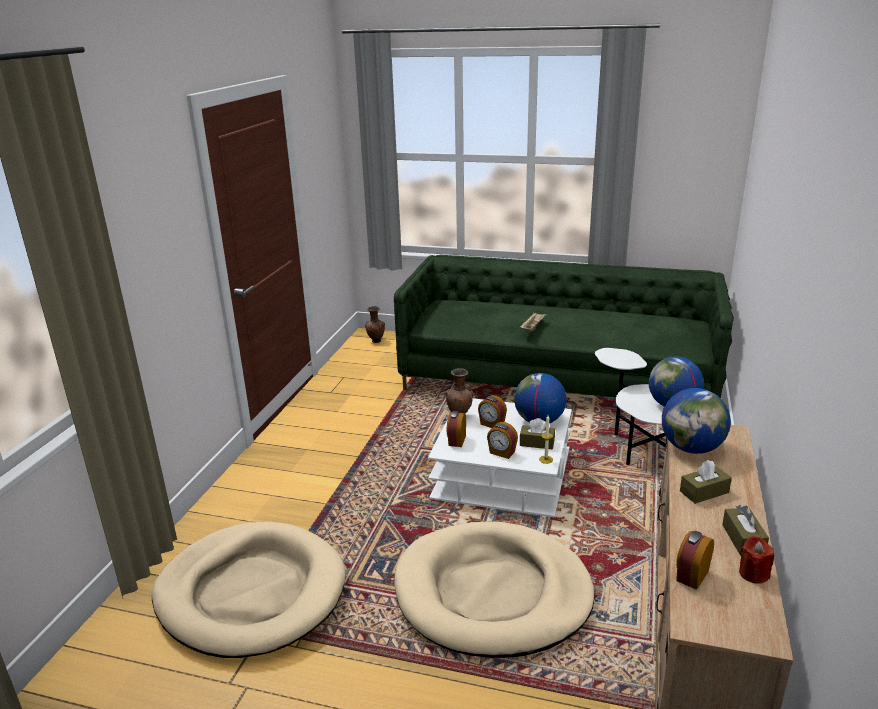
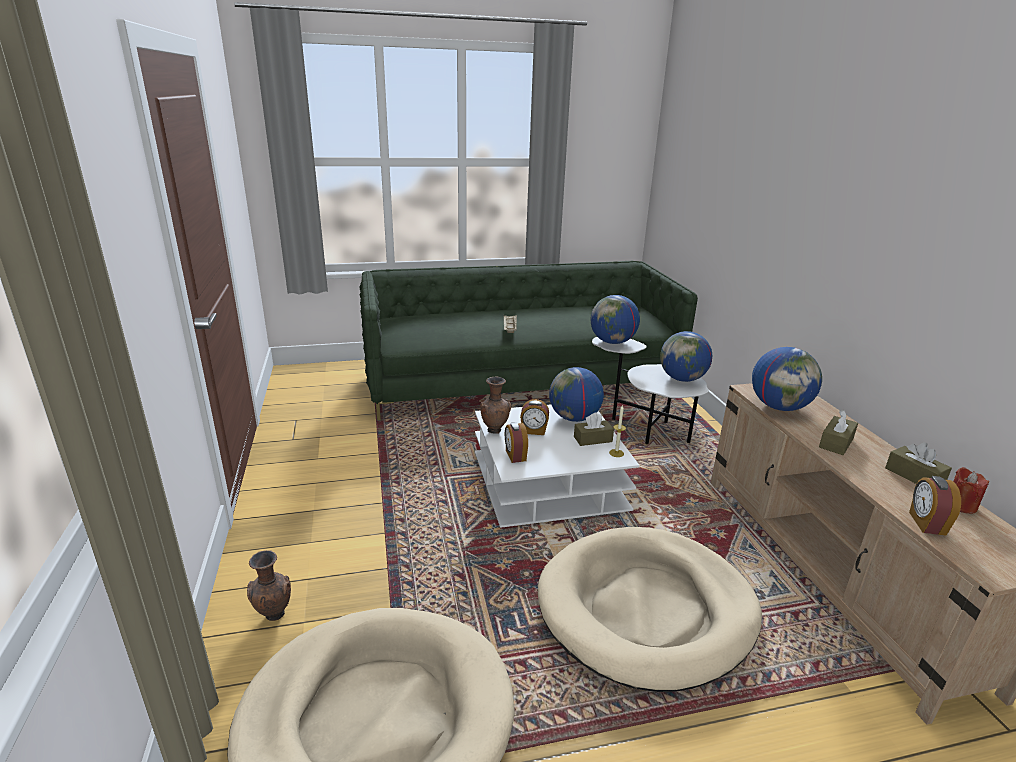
camera: 30 degrees left, 0 degrees up
brown vase [365,306,385,343] -> brown vase moved to [247,550,291,621]
alarm clock [487,422,518,459] -> none
none -> globe [591,295,640,344]

